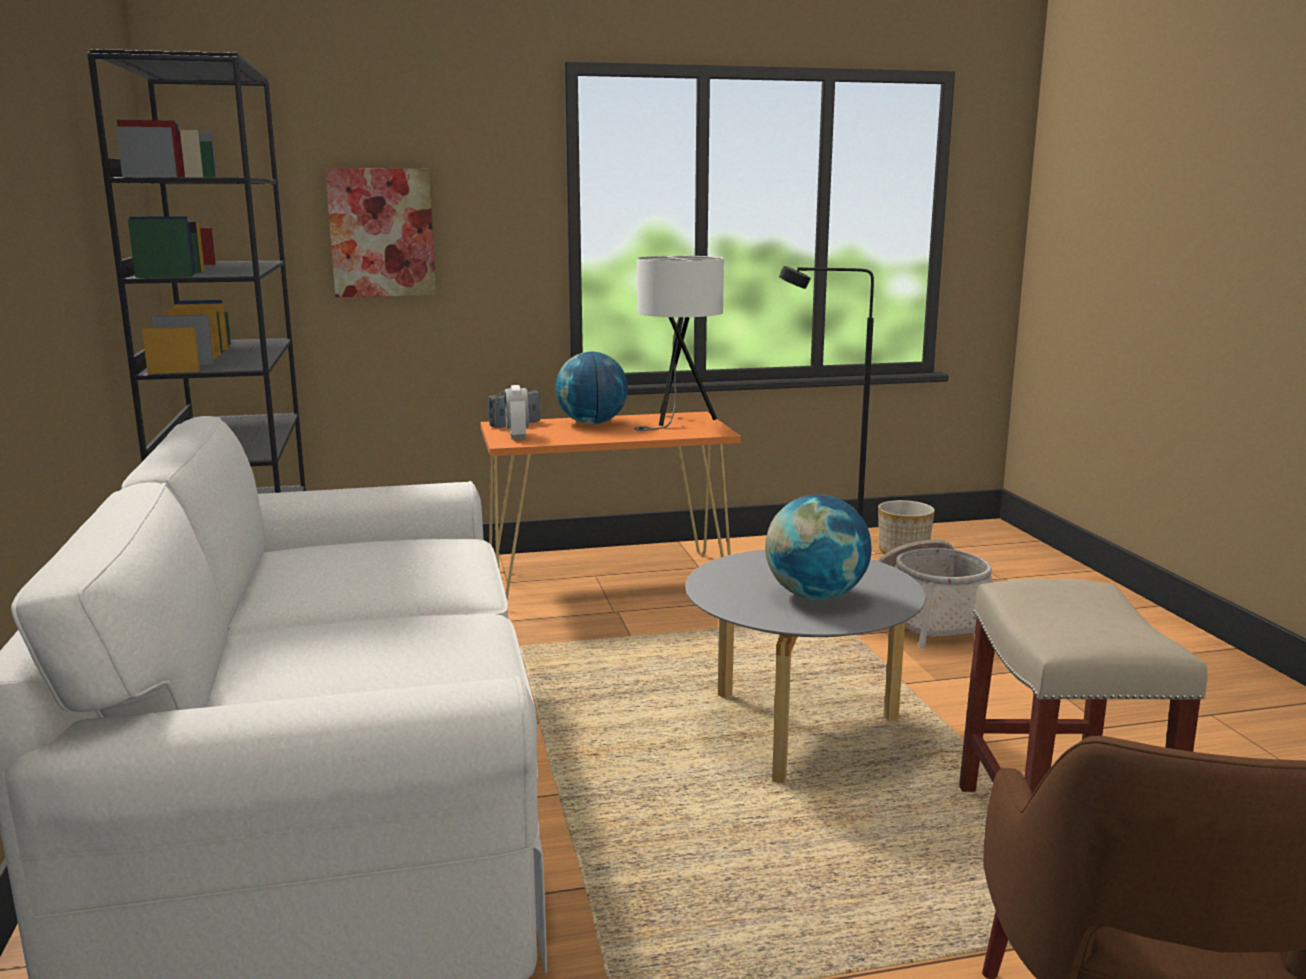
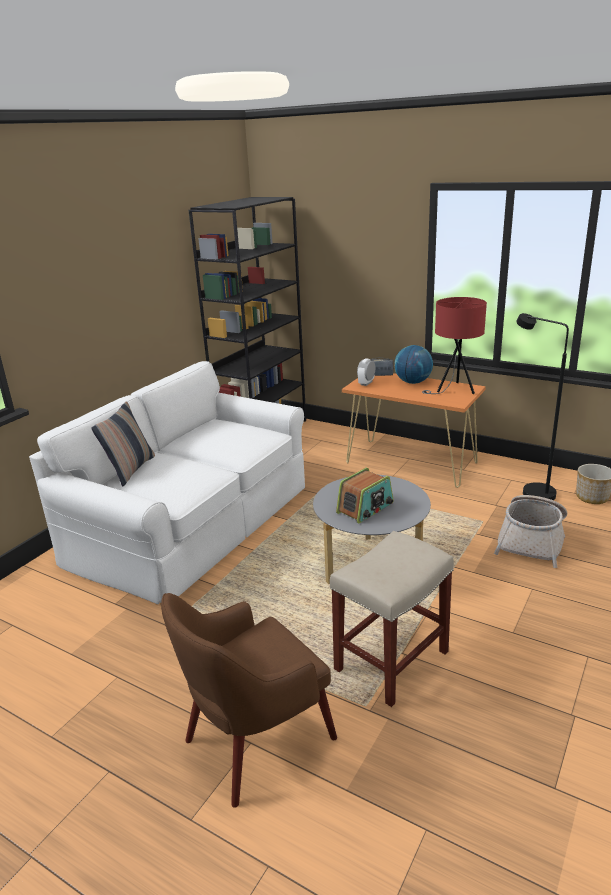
camera: 45 degrees right, 10 degrees up
picture [325,168,436,297] -> none
white table lamp [634,256,724,431] -> red table lamp [422,297,487,394]
globe [765,494,871,600] -> radio [336,468,394,524]
none -> pillow [91,401,155,486]

